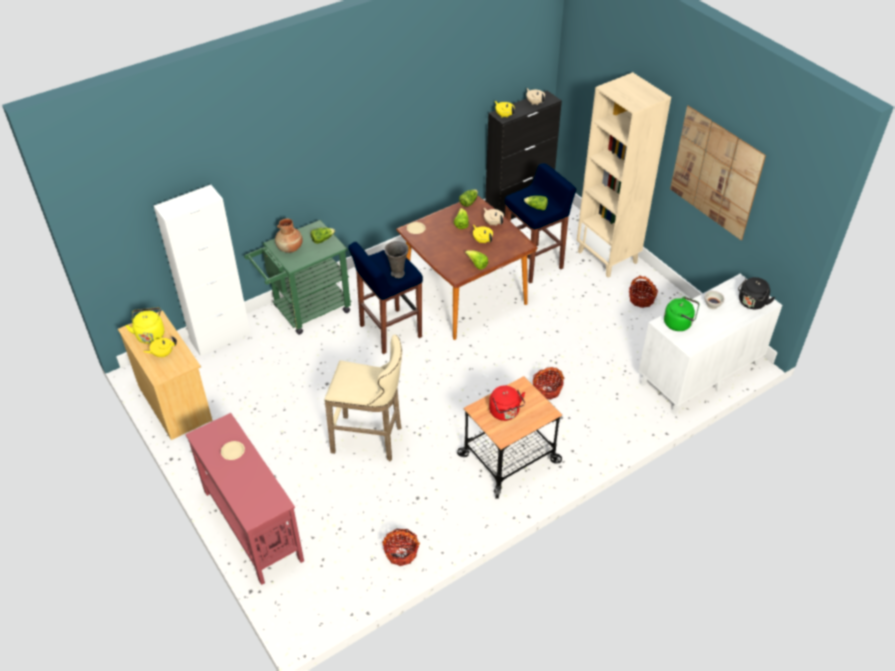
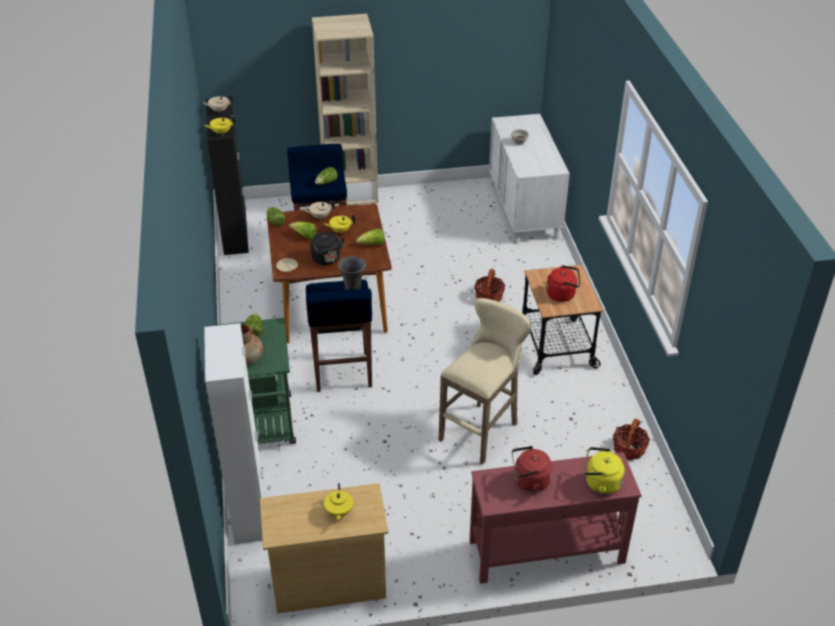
camera: 65 degrees left, 5 degrees down
yellow kettle [125,307,164,344] -> yellow kettle moved to [584,447,625,494]
beige plate [221,441,245,460] -> red kettle [512,446,553,492]
basket [629,276,658,308] -> none
green kettle [664,296,699,331] -> none
picture [670,106,766,240] -> none
black kettle [738,277,775,309] -> black kettle moved to [310,232,345,265]

